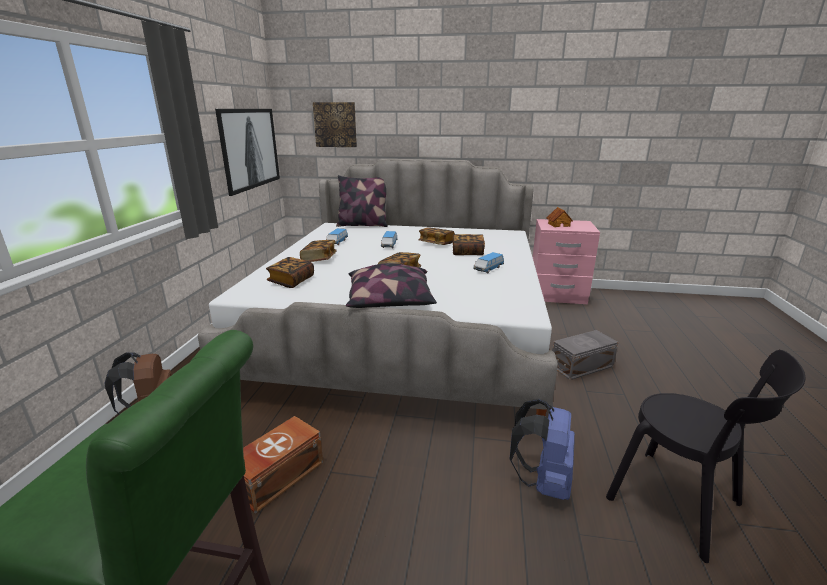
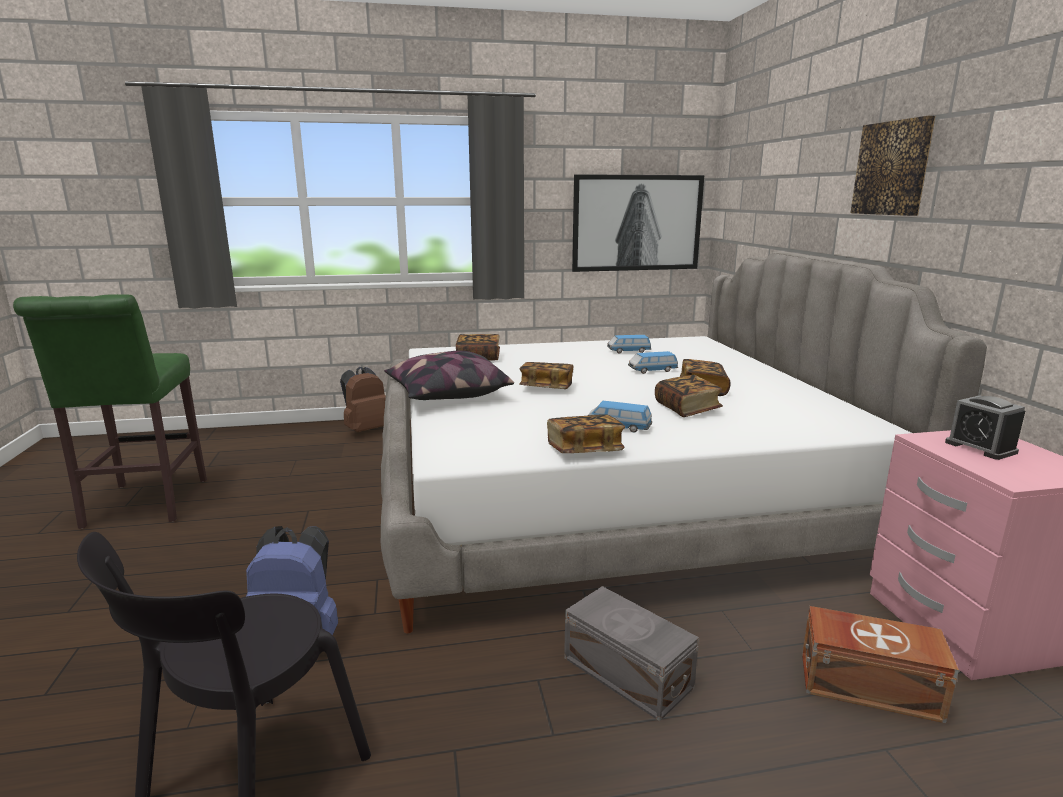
camera: 70 degrees right, 5 degrees down
brown storage box [243,416,323,514] -> brown storage box moved to [802,606,959,723]
book [300,240,337,262] -> book moved to [547,414,625,453]
picture [313,102,357,147] -> picture moved to [850,116,935,216]
pillow [336,175,388,227] -> none
toy house [547,207,573,227] -> alarm clock [945,395,1025,460]

